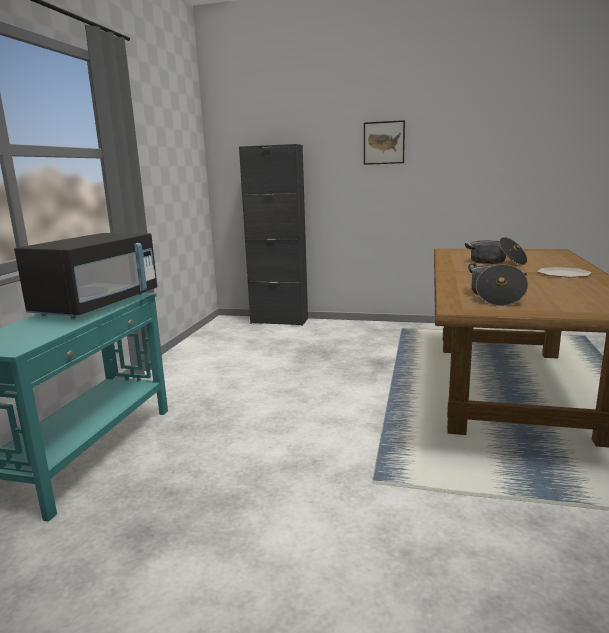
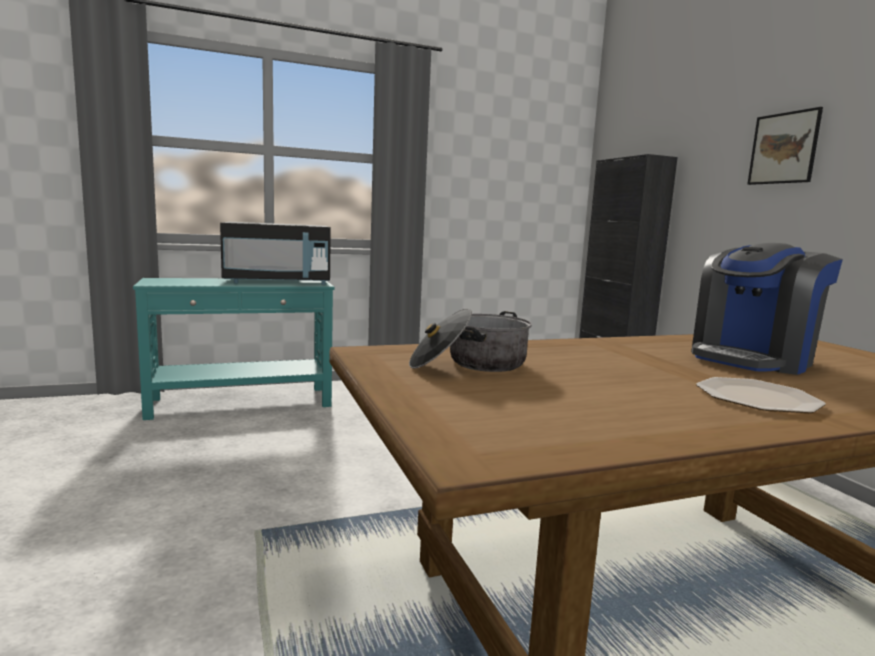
camera: 55 degrees right, 5 degrees down
cooking pot [465,237,527,265] -> coffee machine [691,243,843,375]

